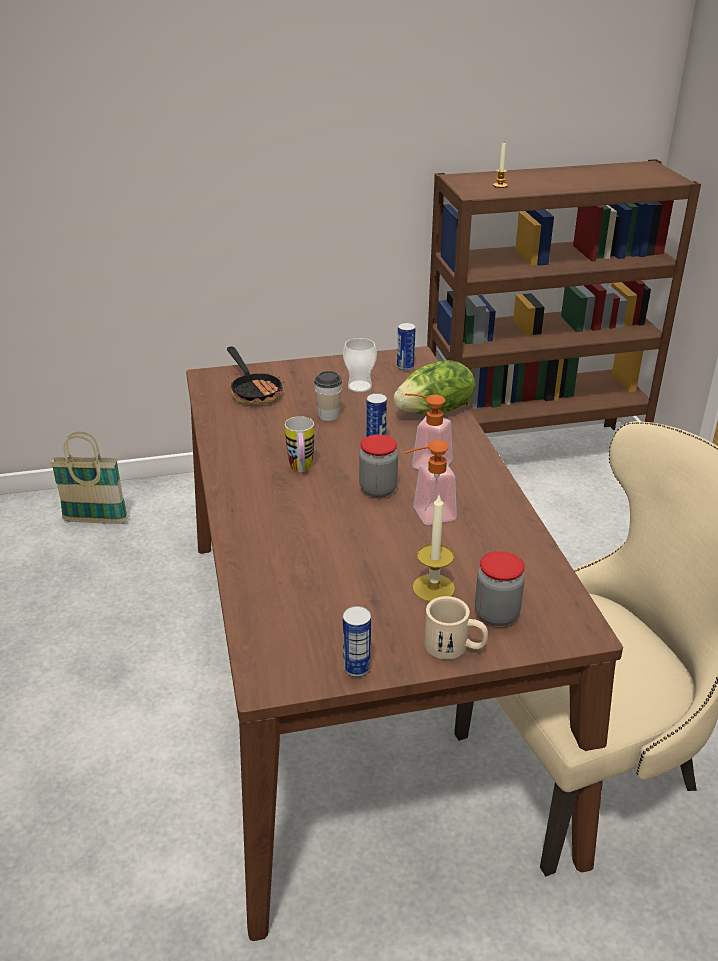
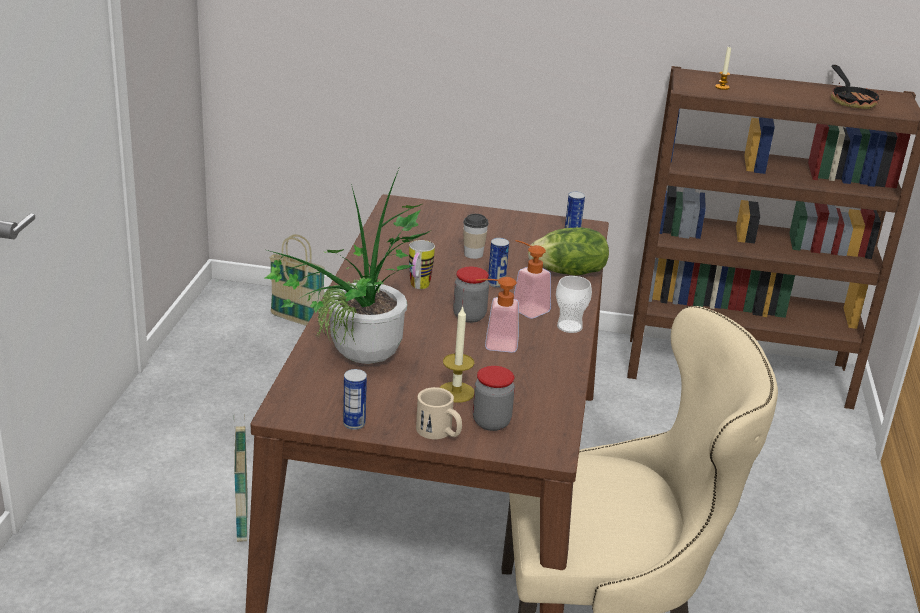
camera: 20 degrees right, 5 degrees down
frying pan [227,346,284,405] -> frying pan moved to [831,65,883,109]
cup [343,338,377,392] -> cup moved to [556,276,592,333]
none -> basket [234,416,248,542]
none -> potted plant [265,169,429,364]

